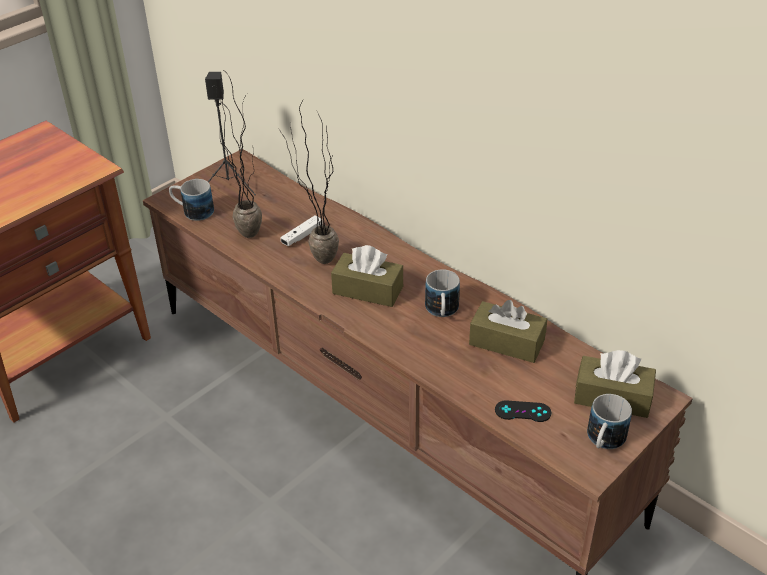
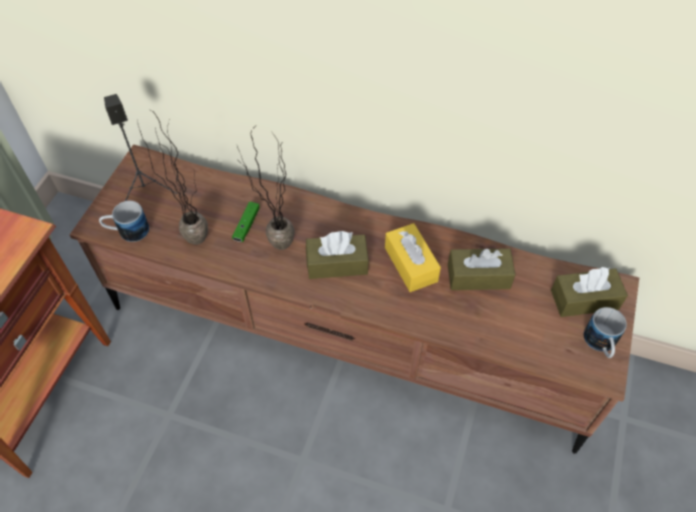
camera: 25 degrees left, 15 degrees up
white game controller [281,215,323,246] -> green game controller [232,202,260,242]
mug [425,269,460,317] -> yellow tissue box [385,223,441,292]
black game controller [495,400,551,422] -> none

